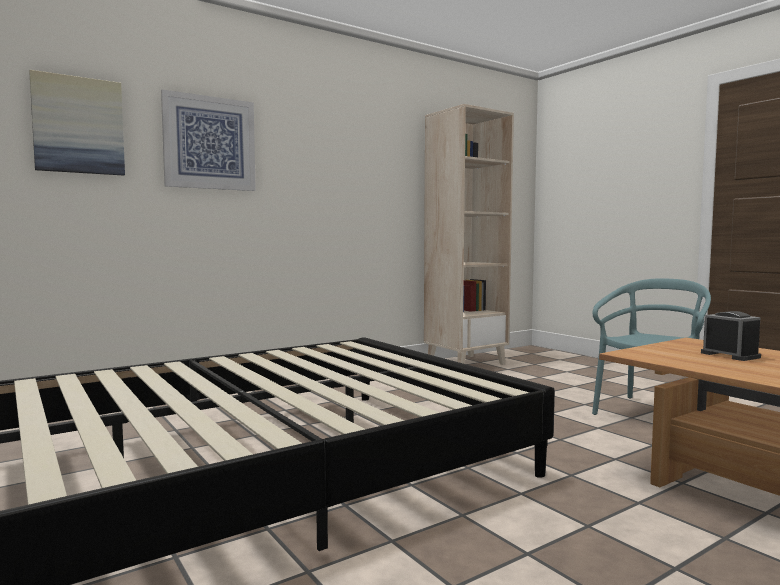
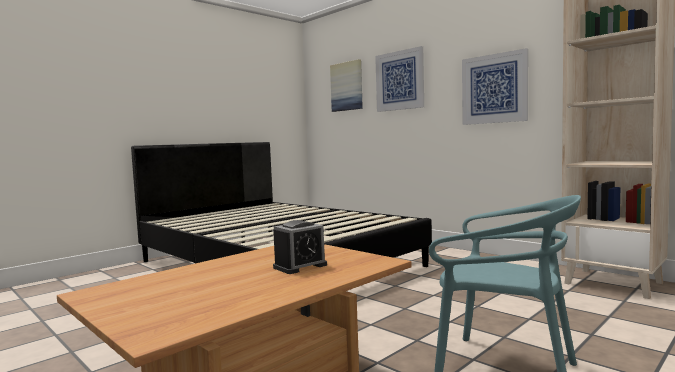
camera: 80 degrees right, 0 degrees up
none -> picture [462,48,528,125]

